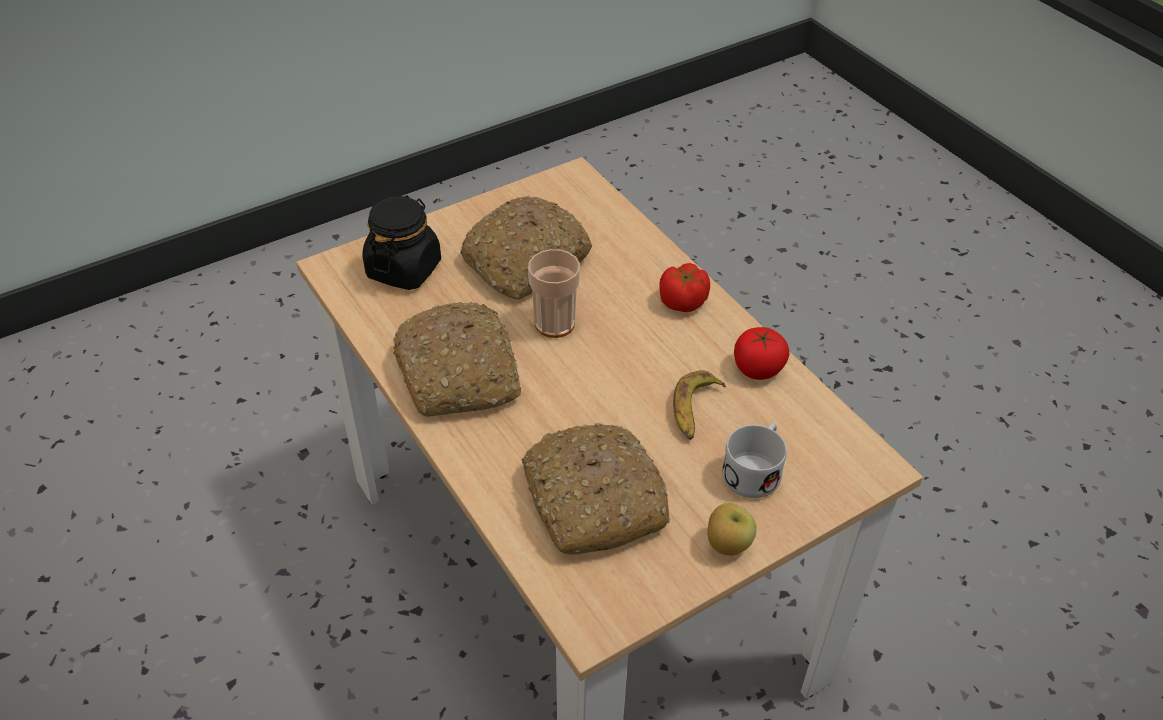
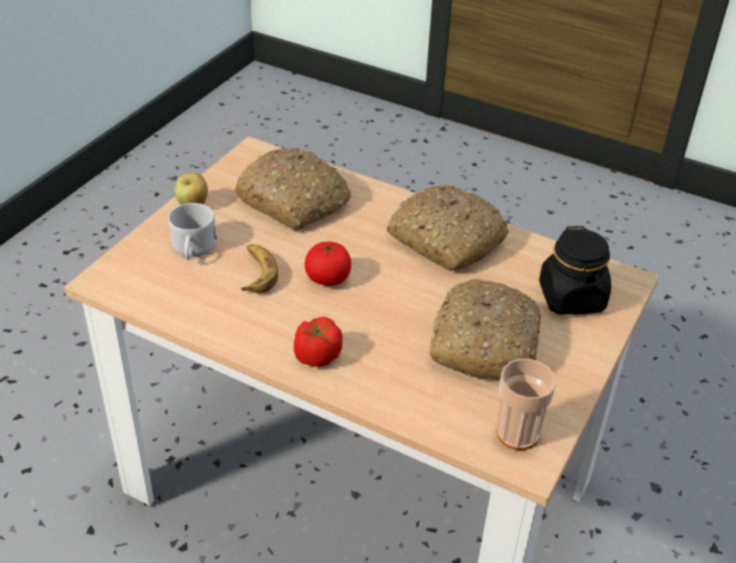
camera: 150 degrees right, 5 degrees down
cup [528,249,580,338] -> cup moved to [496,359,557,450]
tomato [734,327,789,380] -> tomato moved to [304,242,351,286]

